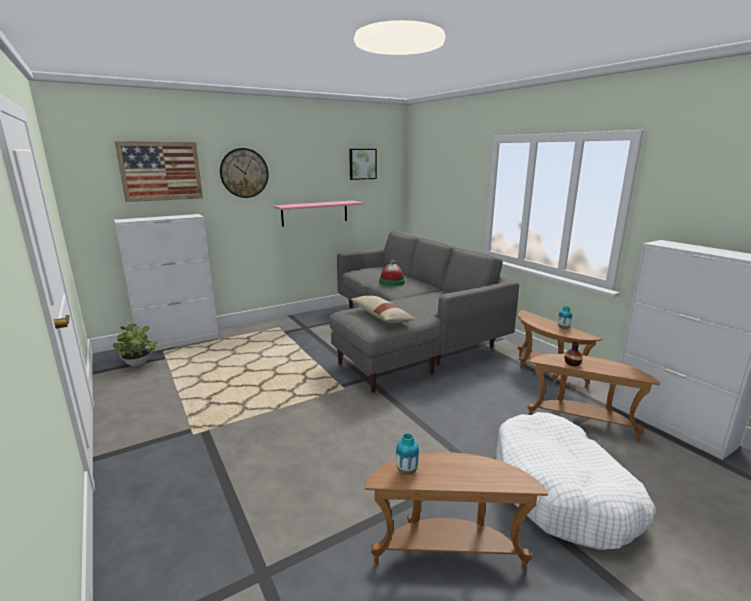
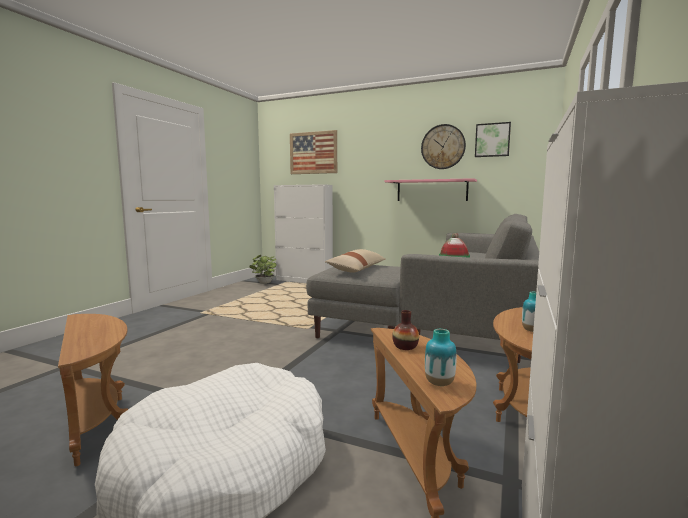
camera: 55 degrees right, 10 degrees down
wall clock [220,148,269,198] -> wall clock moved to [421,124,466,169]
vase [396,433,419,475] -> vase moved to [425,329,456,386]

